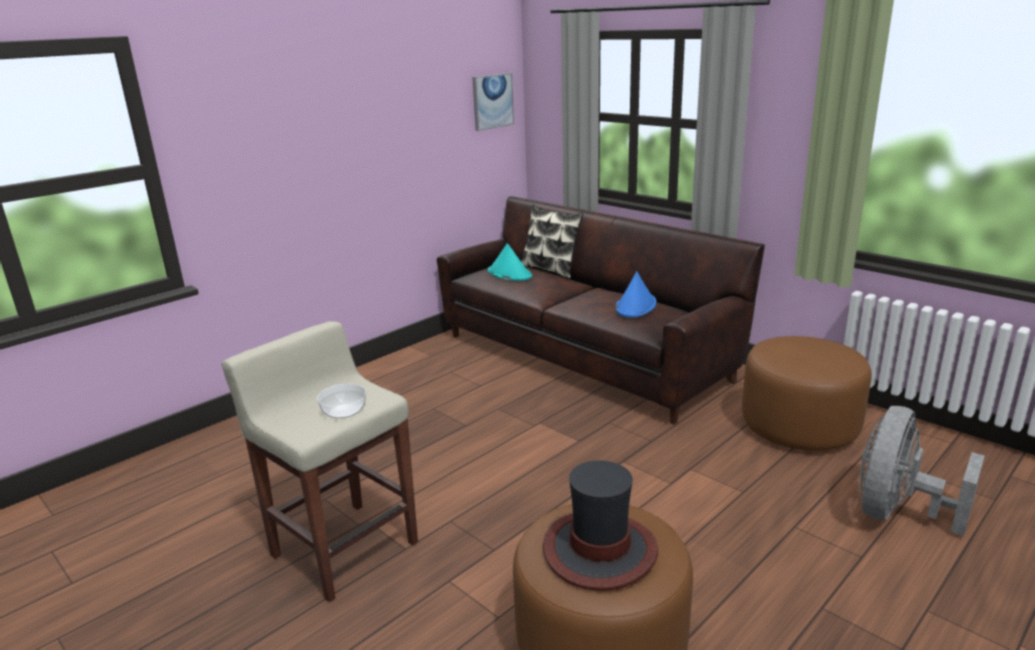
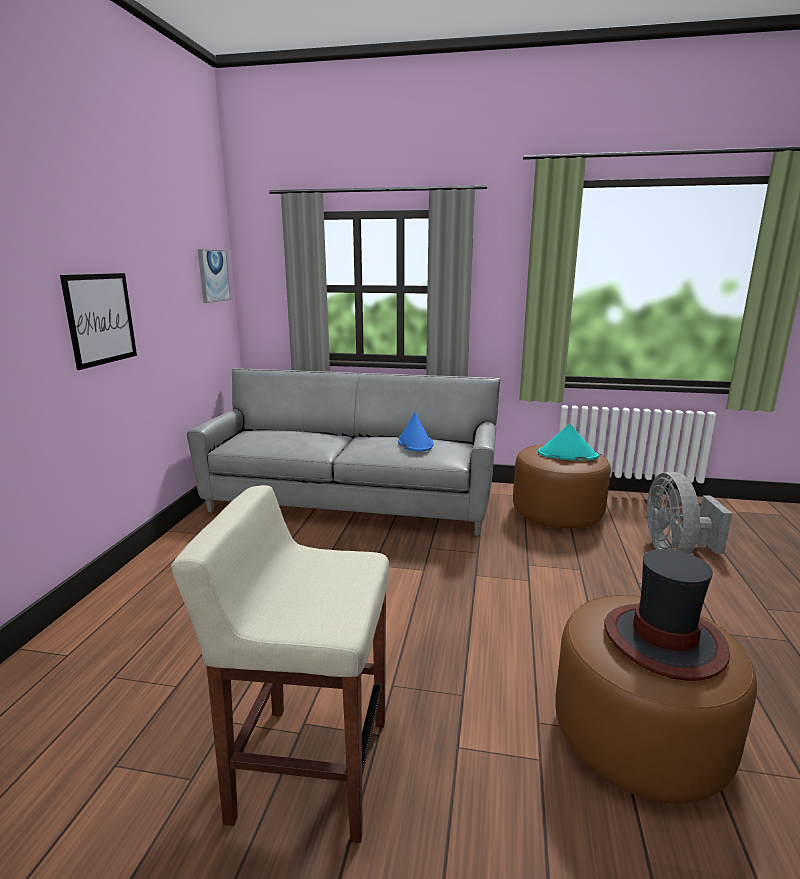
camera: 35 degrees left, 5 degrees down
bowl [317,384,366,418] -> none
brown sofa [437,196,765,425] -> grey sofa [187,368,500,536]
turquoise hat [488,243,532,281] -> turquoise hat moved to [538,424,599,461]
pillow [521,204,583,279] -> none
none -> picture [60,273,137,370]

